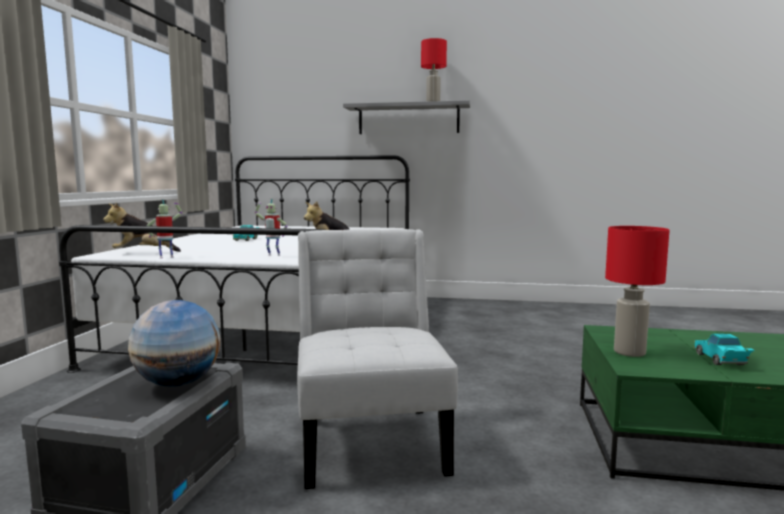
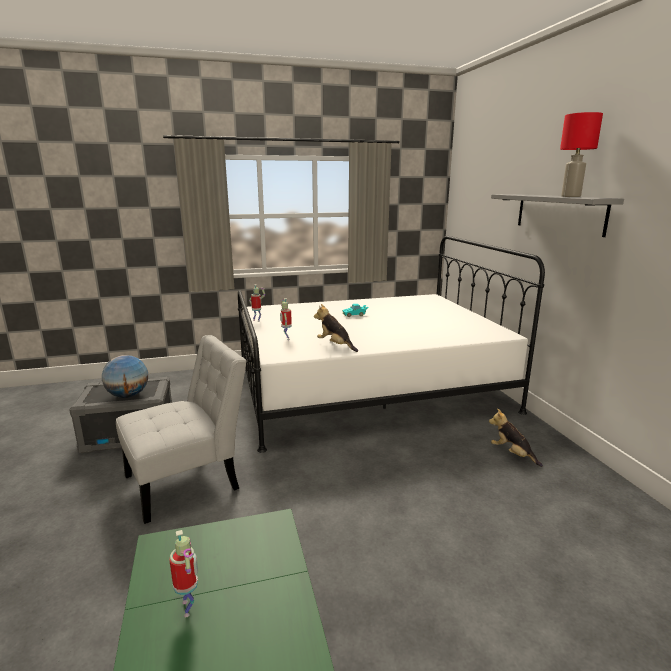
camera: 65 degrees right, 10 degrees up
plush toy [103,202,181,252] -> plush toy moved to [489,408,543,467]
red table lamp [605,226,669,357] -> none
turquoise toy car [694,334,755,365] -> toy robot [169,530,198,617]

